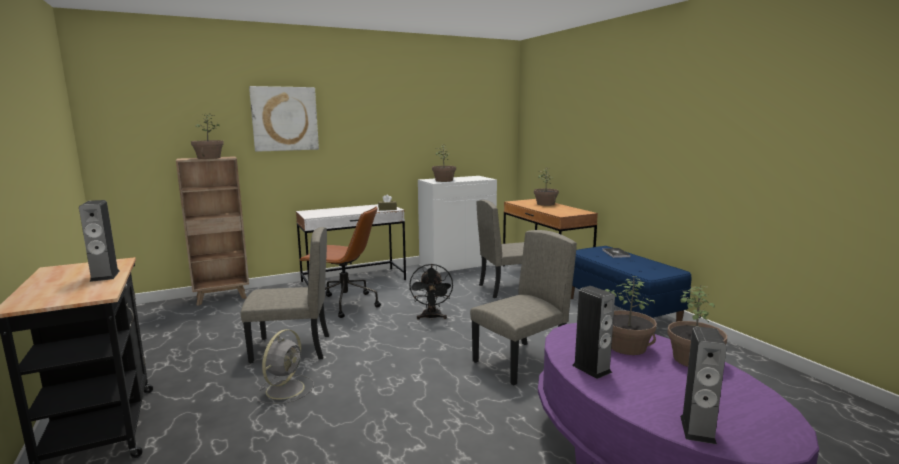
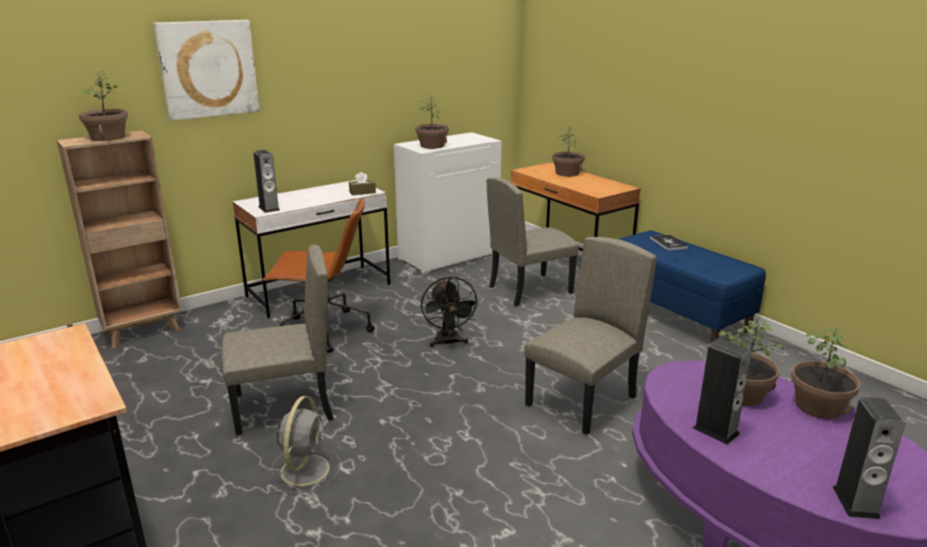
camera: 10 degrees left, 10 degrees up
speaker [79,200,120,282] -> speaker moved to [253,150,280,213]

